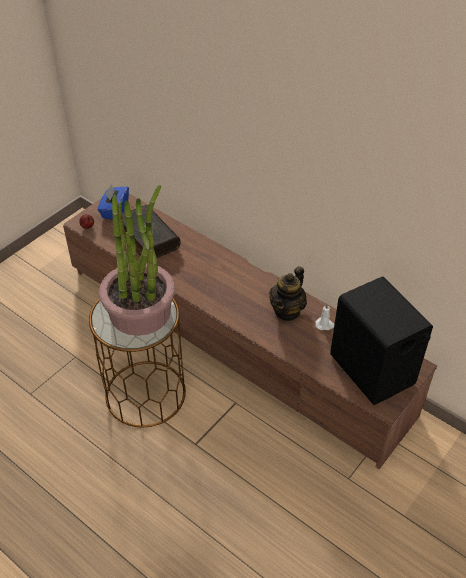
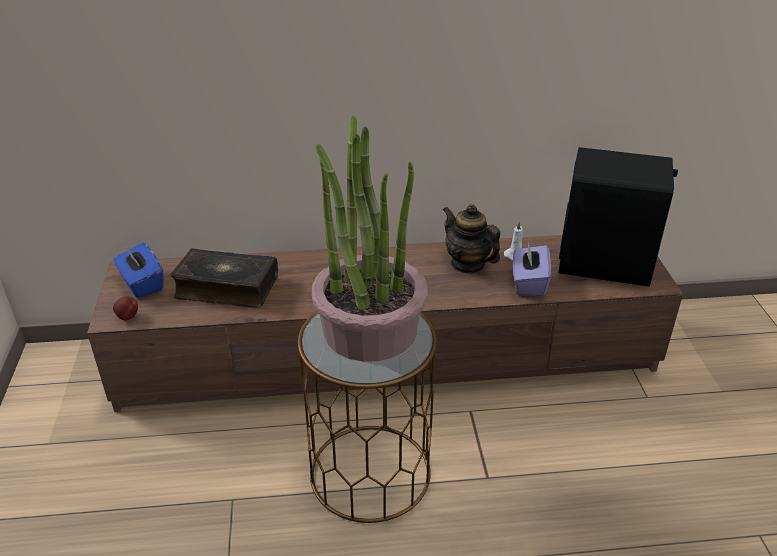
camera: 45 degrees left, 10 degrees down
teapot [269,266,307,321] -> teapot turned 150 degrees clockwise [443,204,500,274]
none -> purple tissue box [513,241,551,297]

